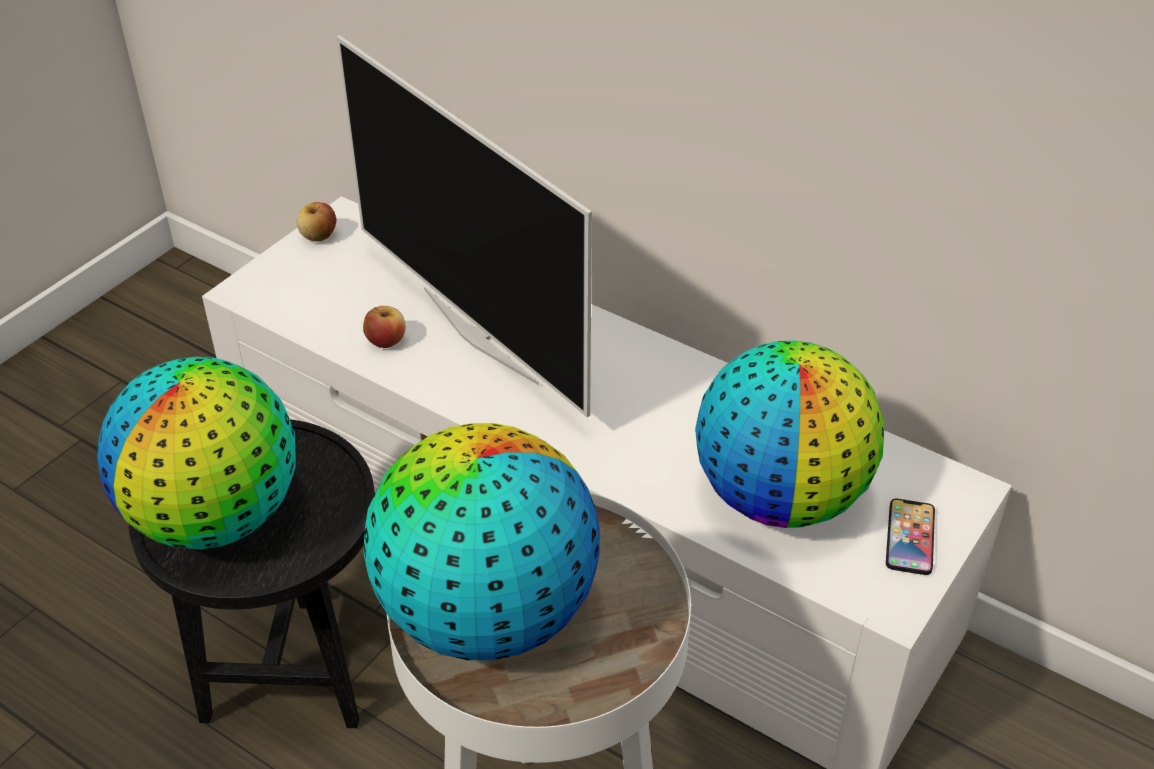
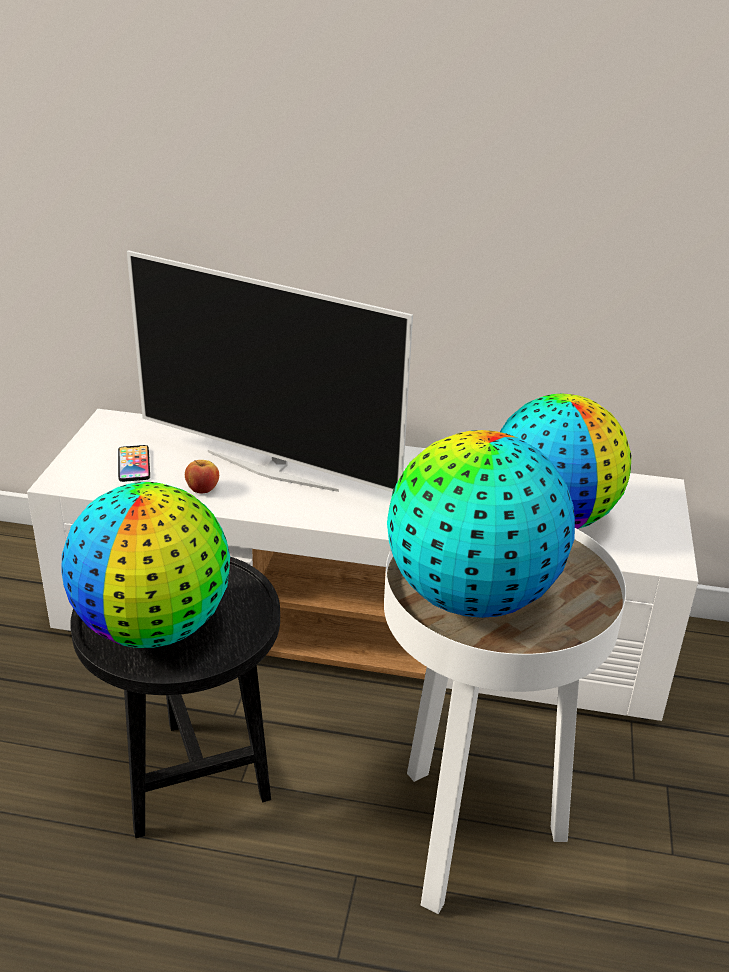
camera: 25 degrees left, 10 degrees down
apple [297,202,336,242] -> none
phone [886,499,935,575] -> phone moved to [118,445,150,482]

